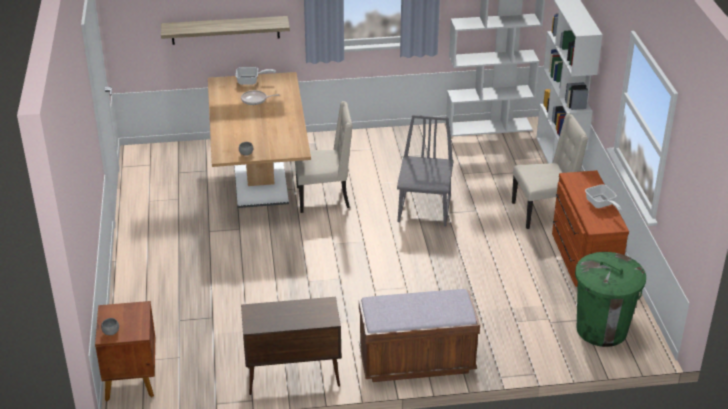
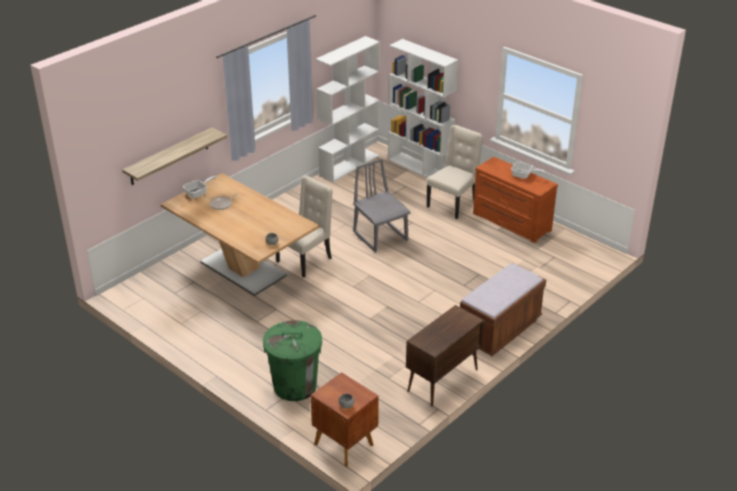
camera: 40 degrees left, 0 degrees up
green trash can [575,252,646,347] -> green trash can moved to [263,320,322,401]

